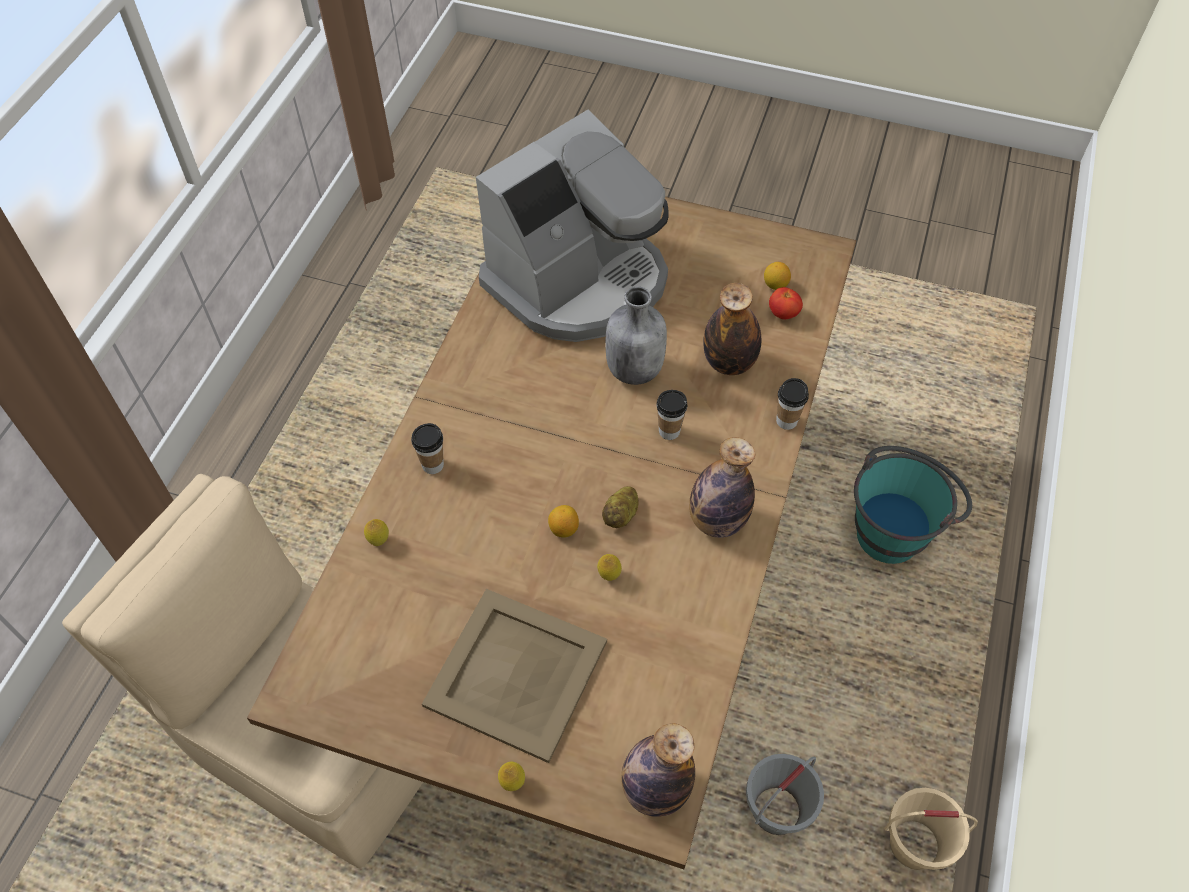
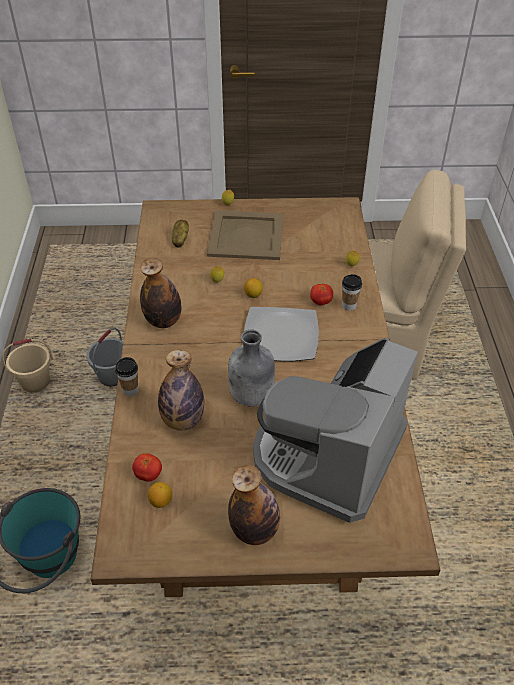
camera: 160 degrees right, 10 degrees down
potato [602,486,639,528] -> potato moved to [172,220,189,248]
bottle [621,723,695,817] -> bottle moved to [228,465,280,545]
cup [656,390,688,440] -> none
none -> plate [244,307,319,361]
none -> tomato [310,284,333,305]

